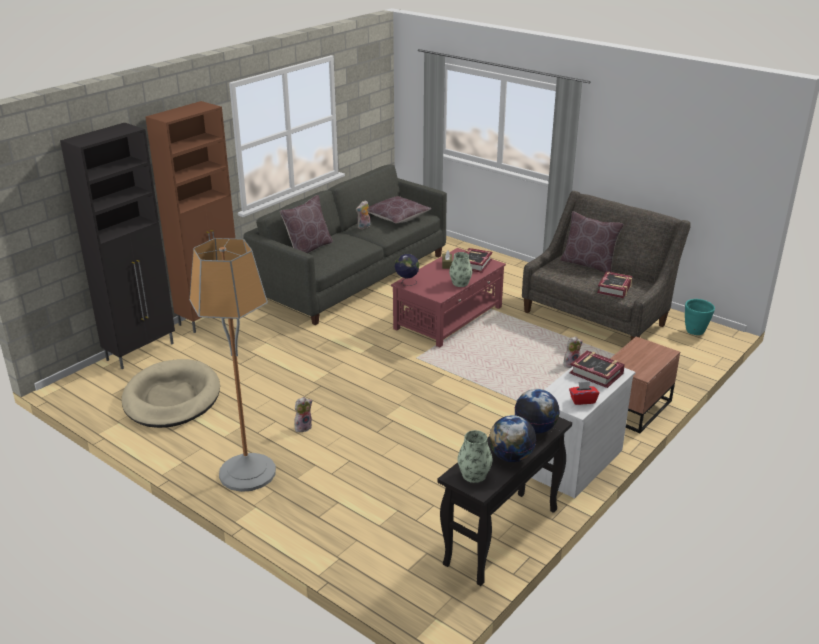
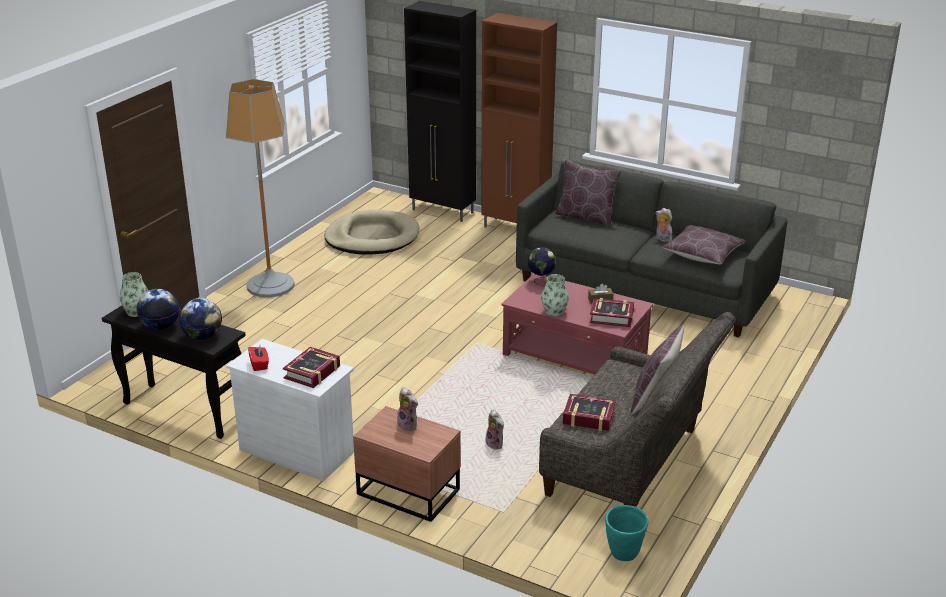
camera: 80 degrees right, 0 degrees up
plush toy [294,397,313,432] -> plush toy moved to [397,387,418,431]

